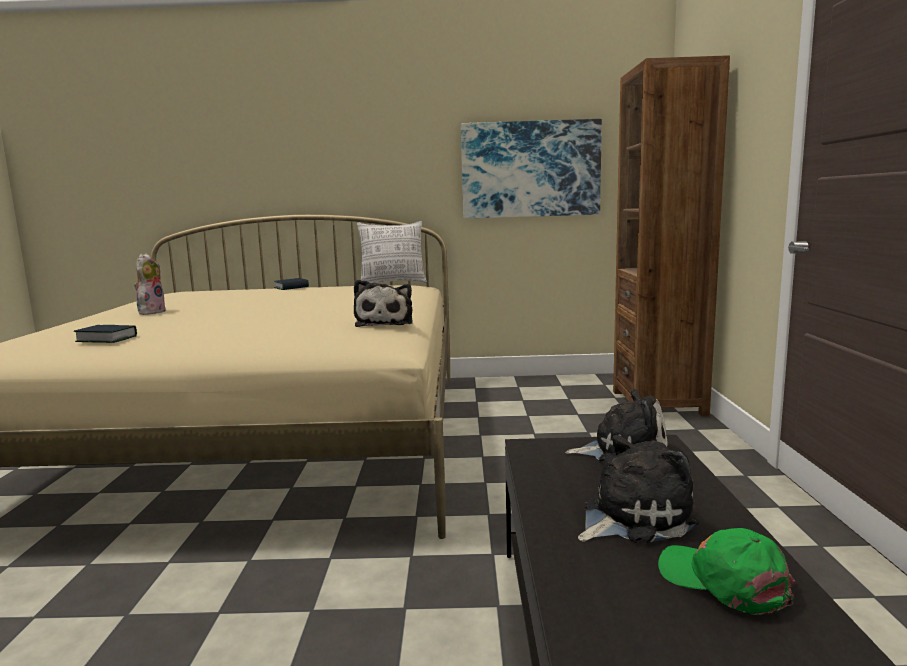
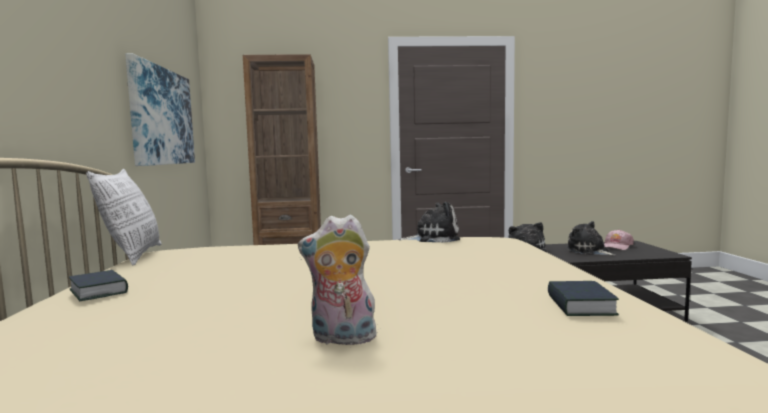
camera: 95 degrees left, 5 degrees down
green cap [658,528,796,615] -> pink cap [604,229,634,250]

